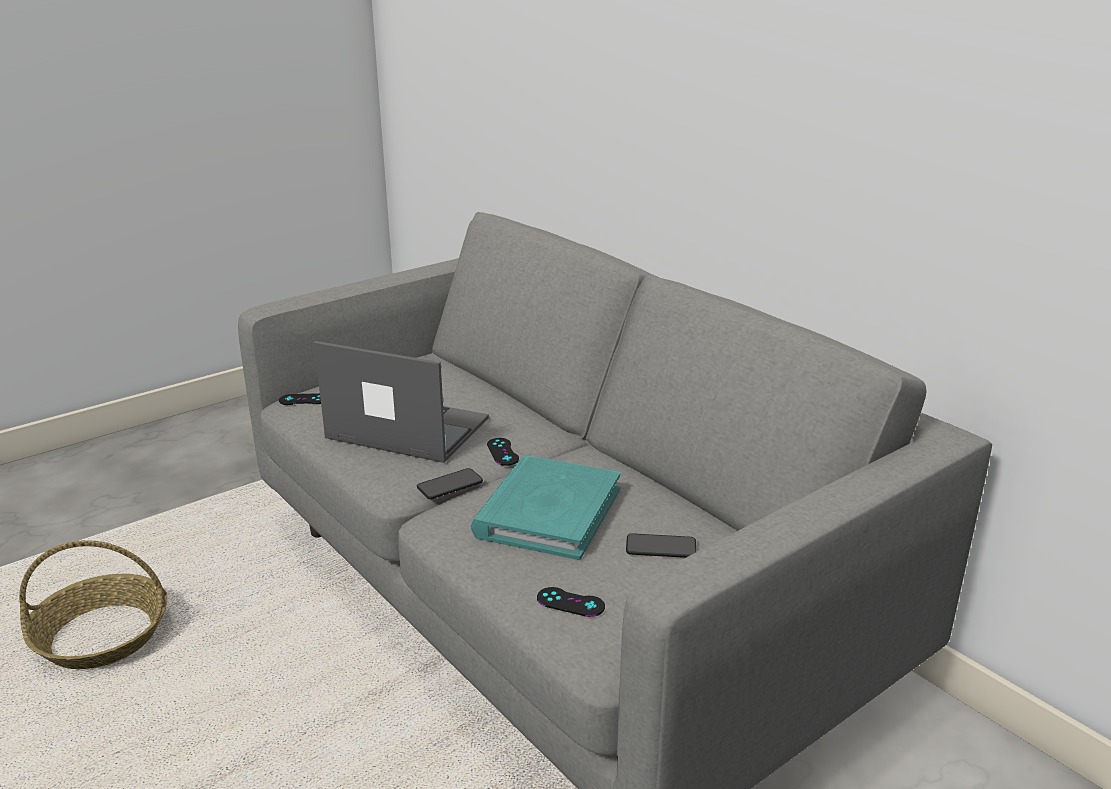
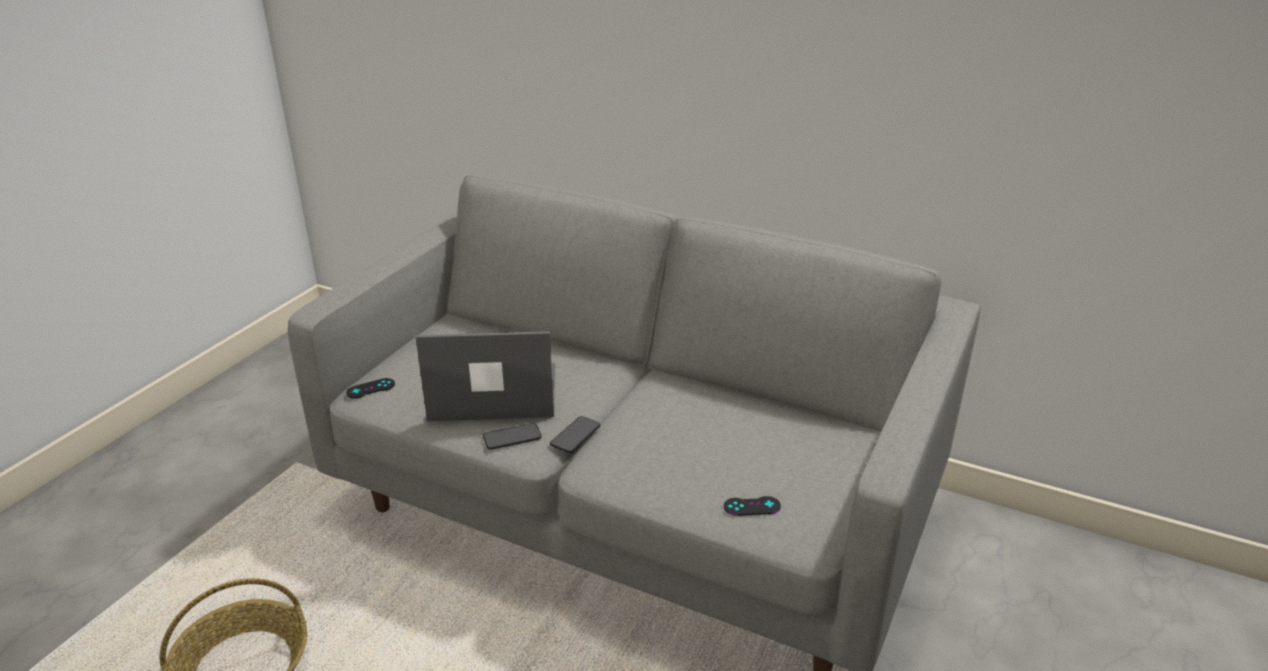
camera: 25 degrees left, 5 degrees up
turquoise book [471,456,620,560] -> none
black game controller [487,438,519,466] -> none
phone [626,533,696,558] -> phone moved to [483,423,542,450]

